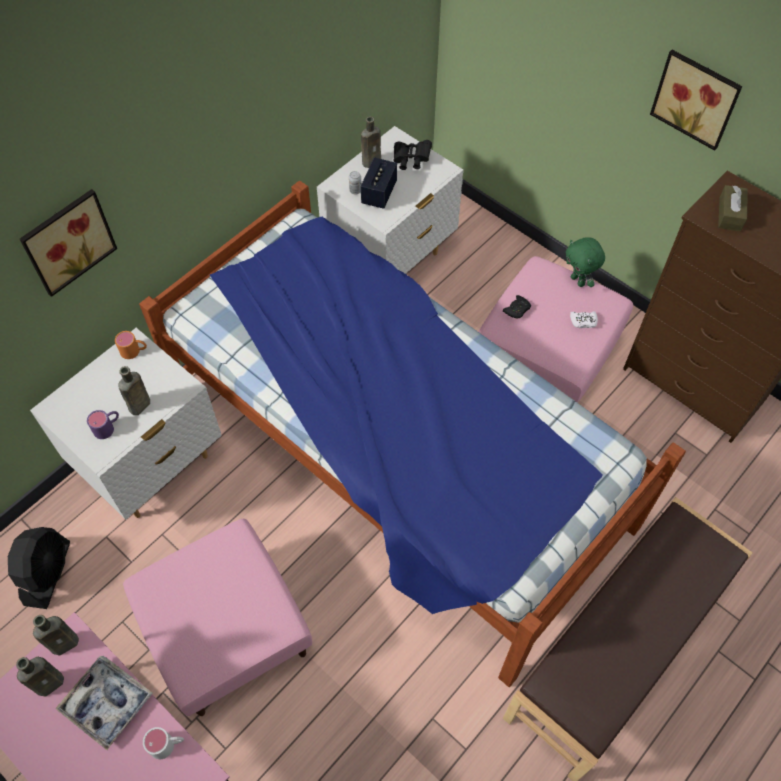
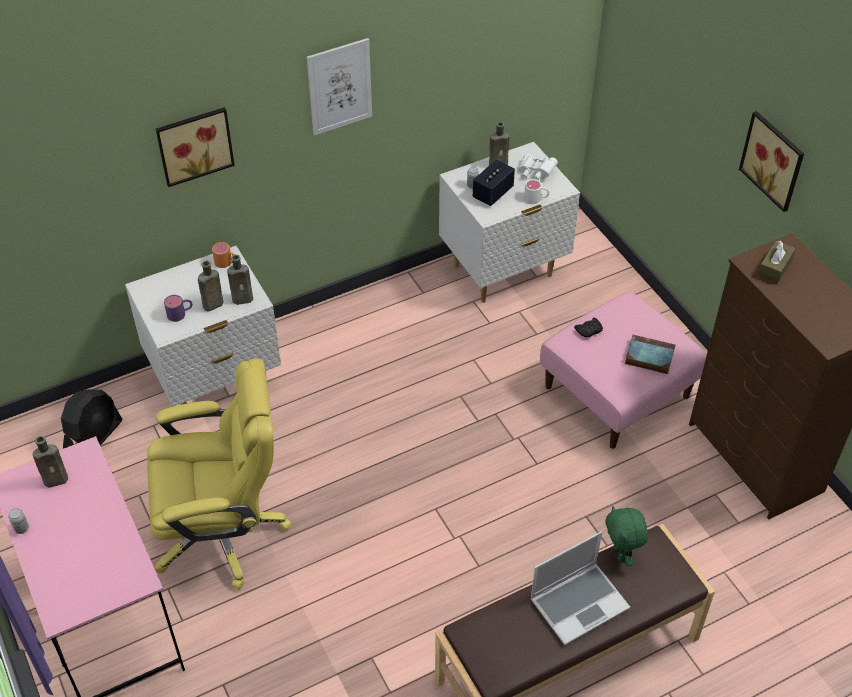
camera: 20 degrees right, 10 degrees down
brown bottle [33,615,79,656] -> brown bottle moved to [227,255,253,305]
tray [55,656,153,750] -> none
pink ottoman [123,519,312,716] -> yellow office chair [147,358,292,590]
bed [139,180,686,687] -> none
white mug [143,727,184,759] -> white mug moved to [524,179,550,204]
black binoculars [393,140,432,170] -> white binoculars [518,154,558,181]
green plush toy [566,237,605,287] -> green plush toy moved to [605,506,648,566]
white game controller [570,311,598,328] -> book [625,335,675,374]
none -> can [8,508,29,534]
none -> picture [307,38,372,136]
none -> laptop [530,531,630,645]

